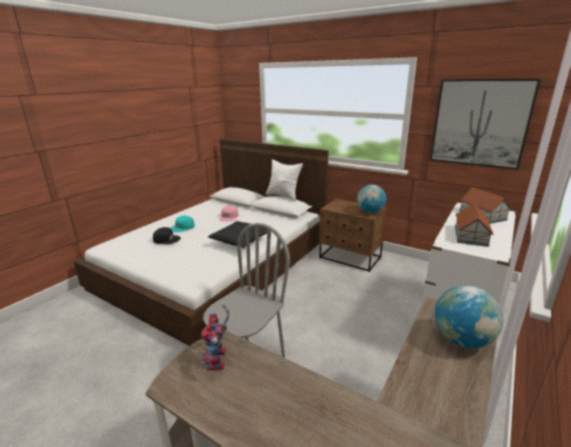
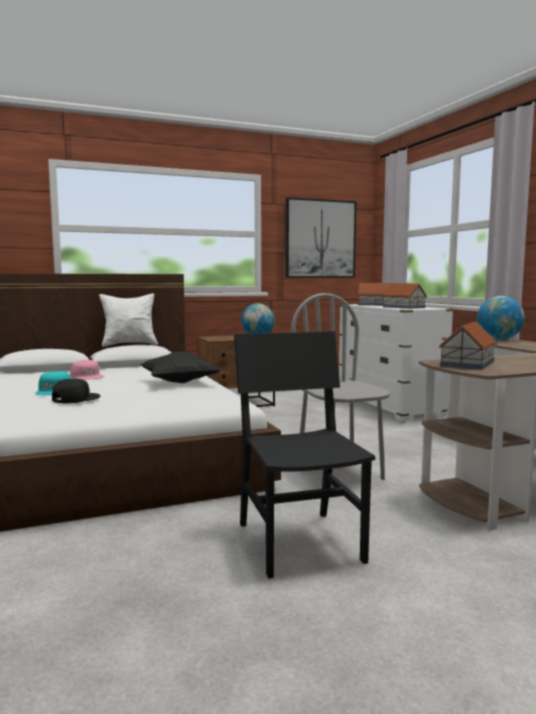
camera: 55 degrees left, 15 degrees down
toy robot [200,305,229,371] -> toy house [438,321,497,370]
none -> black chair [234,331,376,578]

